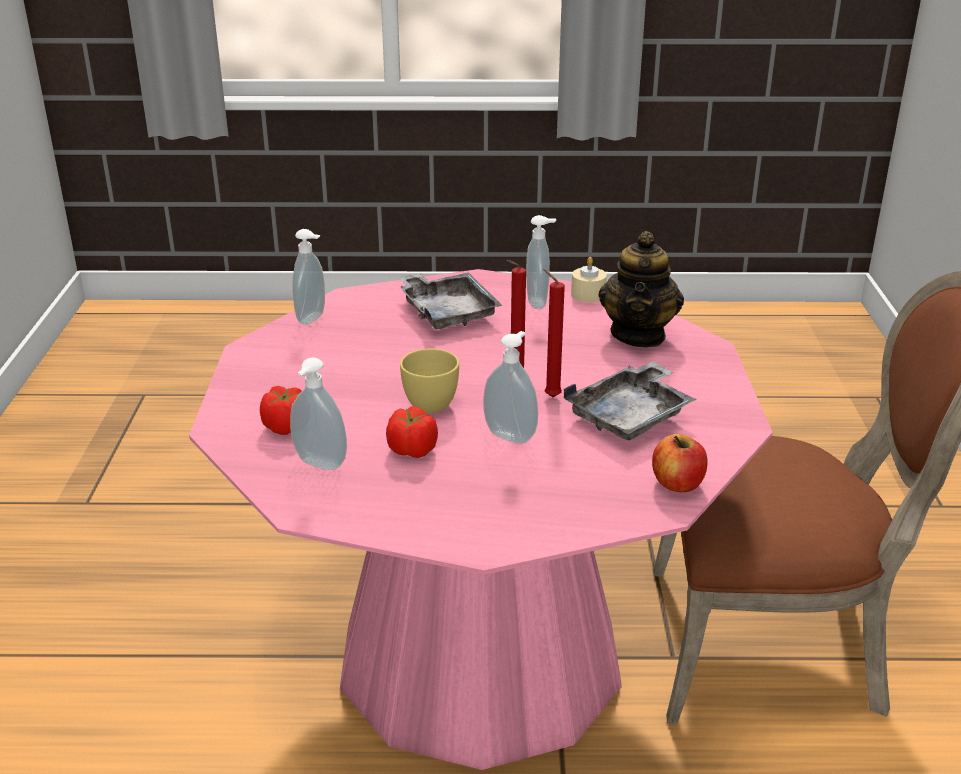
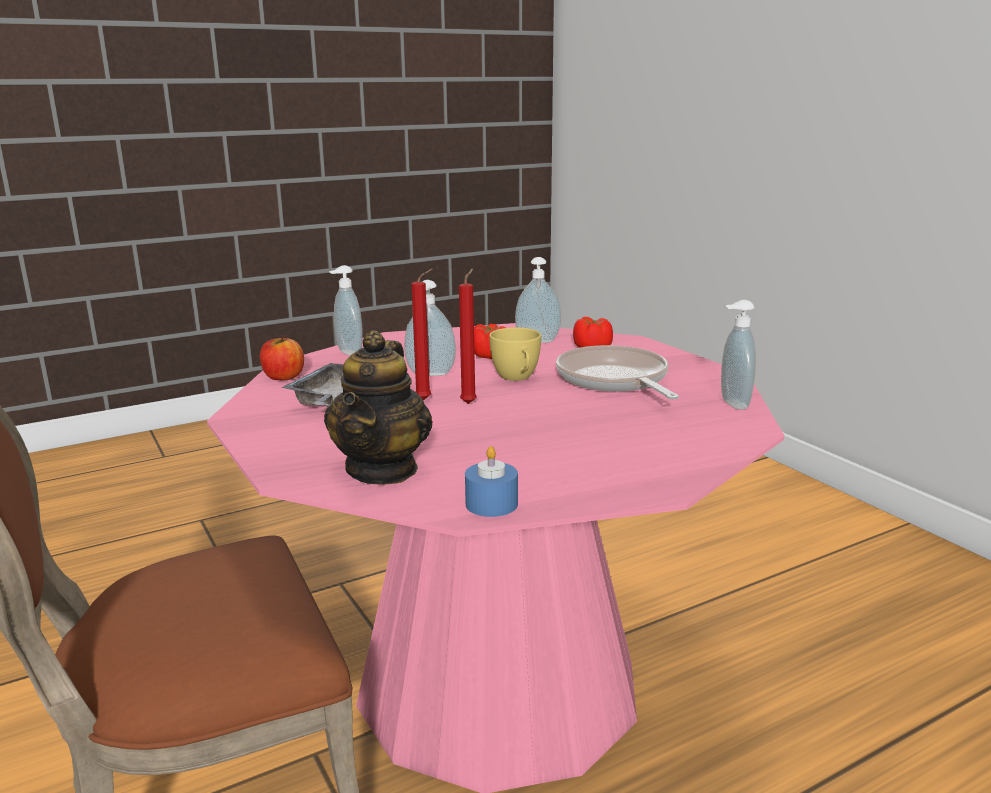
camera: 150 degrees right, 10 degrees down
grey tray [398,272,502,329] -> none
soap dispenser [526,215,556,309] -> soap dispenser moved to [329,265,362,356]
beige candle [571,257,607,303] -> blue candle [465,446,518,517]
teapot [599,231,684,347] -> teapot turned 150 degrees counterclockwise [324,330,432,485]
none -> frying pan [556,345,679,400]

